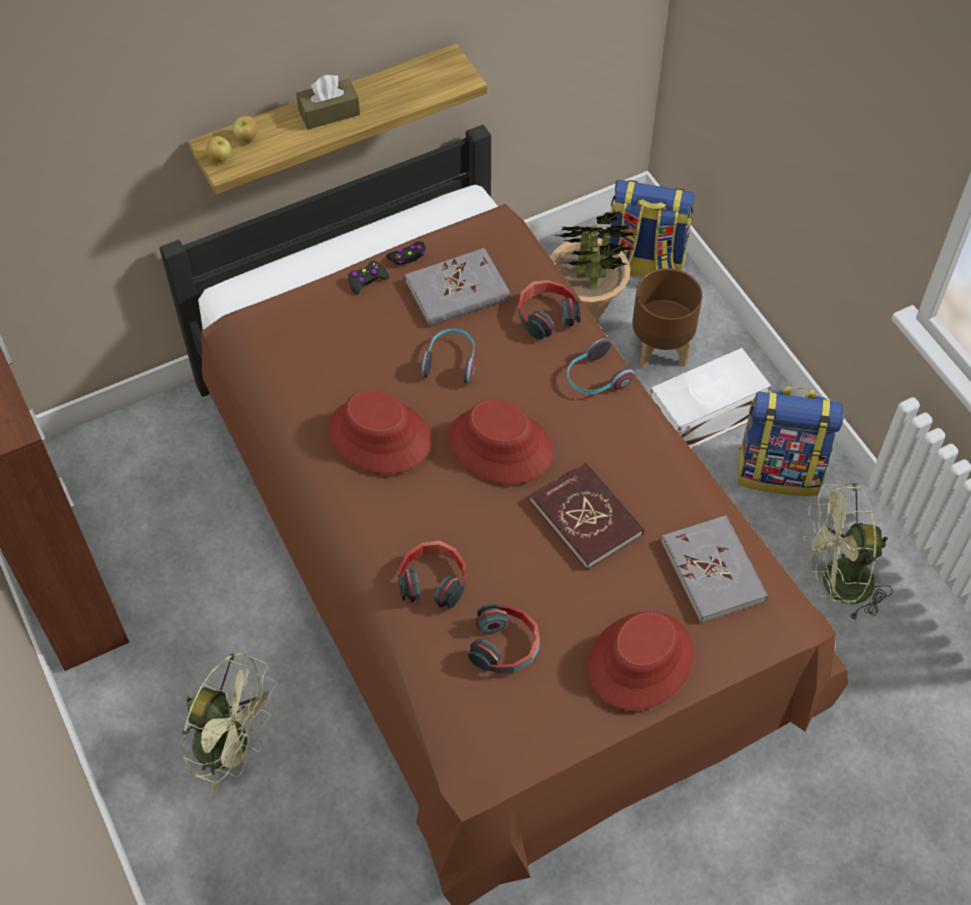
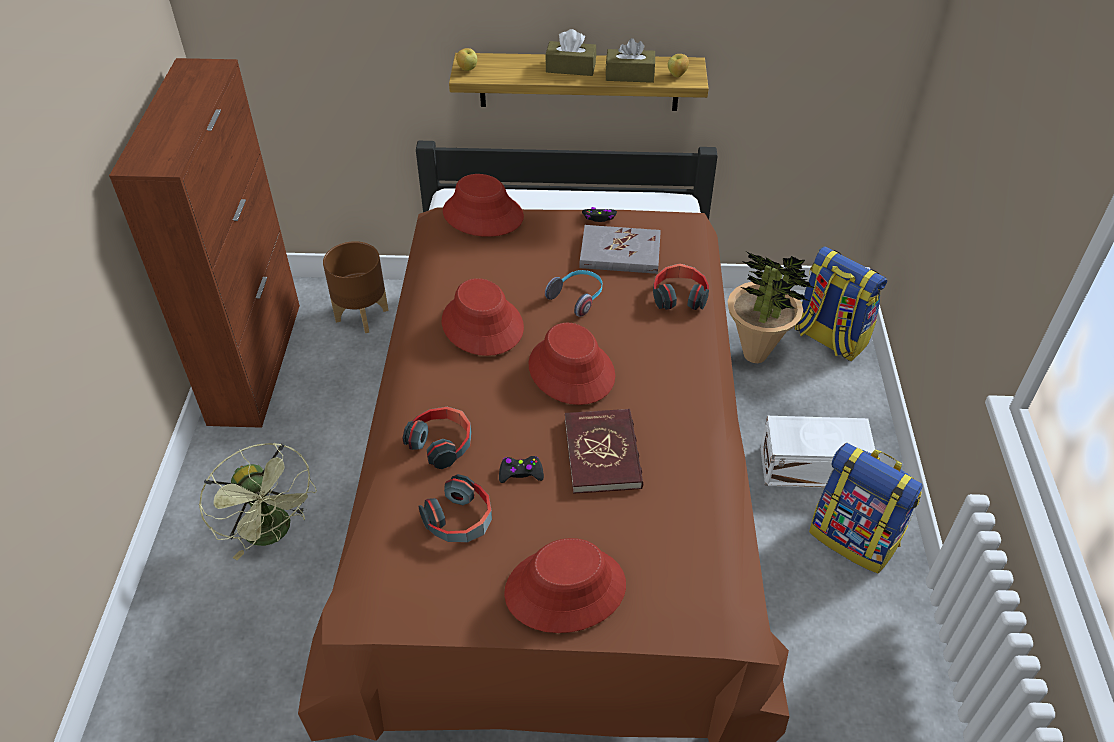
camera: 30 degrees right, 10 degrees down
apple [233,116,257,143] -> apple moved to [668,54,689,77]
black game controller [348,261,389,295] -> black game controller moved to [499,456,544,483]
headphones [567,339,634,394] -> none
brown planter [632,268,702,369] -> brown planter moved to [323,241,389,333]
grey book [661,515,768,623] -> none
green fan [804,482,892,622] -> none
none -> red hat [443,174,524,237]
none -> brown tissue box [606,38,655,83]

